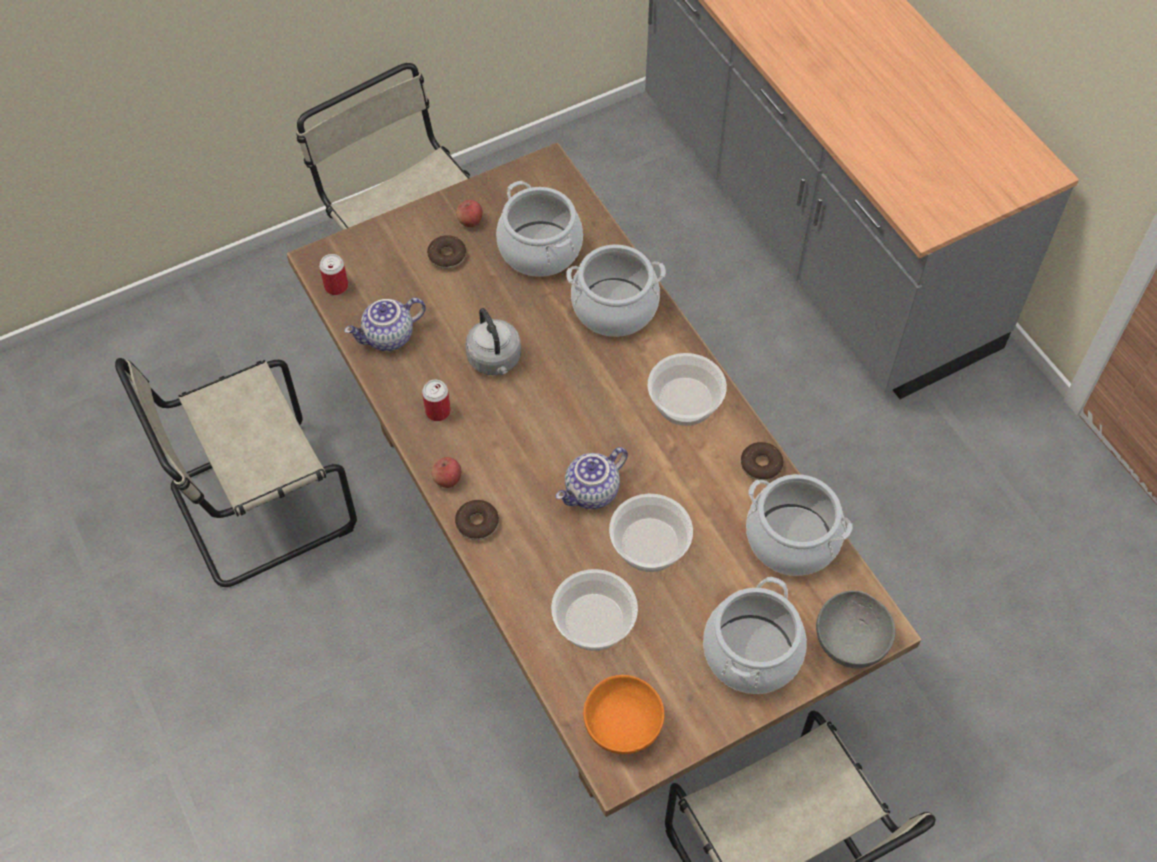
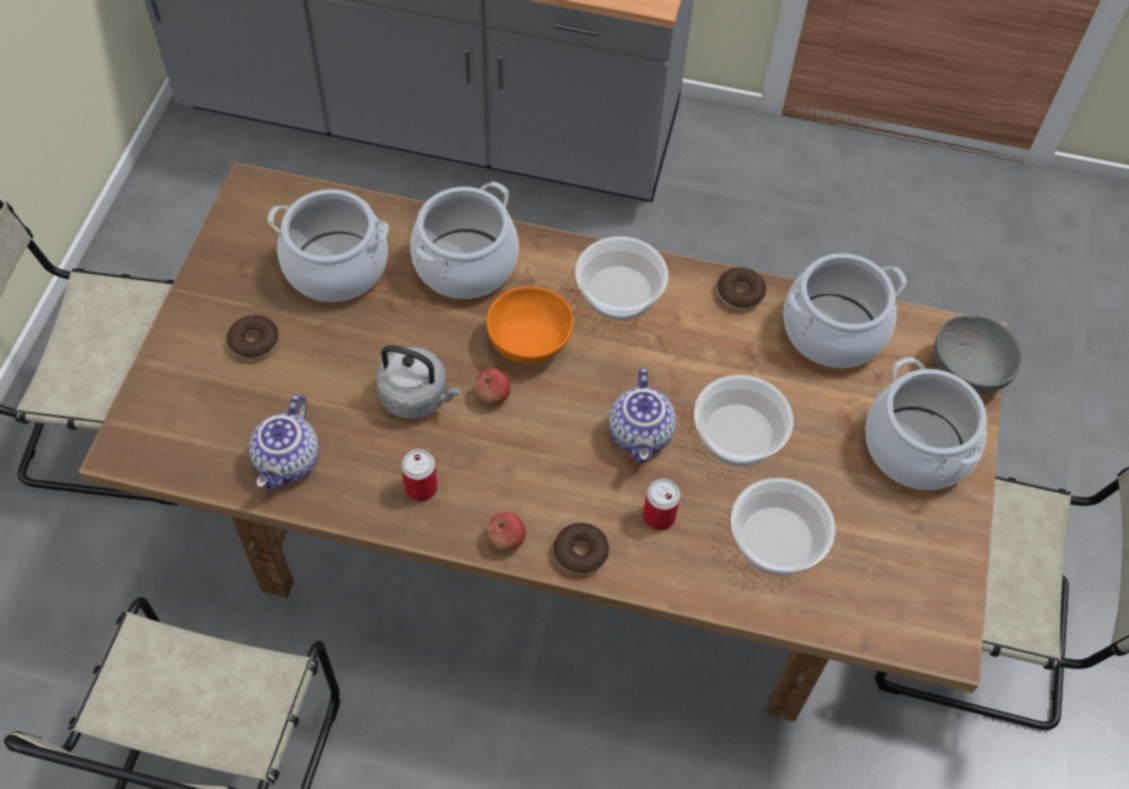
camera: 50 degrees left, 0 degrees up
can [319,254,348,295] -> can moved to [643,479,681,530]
apple [456,200,483,227] -> apple moved to [475,369,511,405]
orange bowl [583,675,664,754] -> orange bowl moved to [486,286,574,364]

